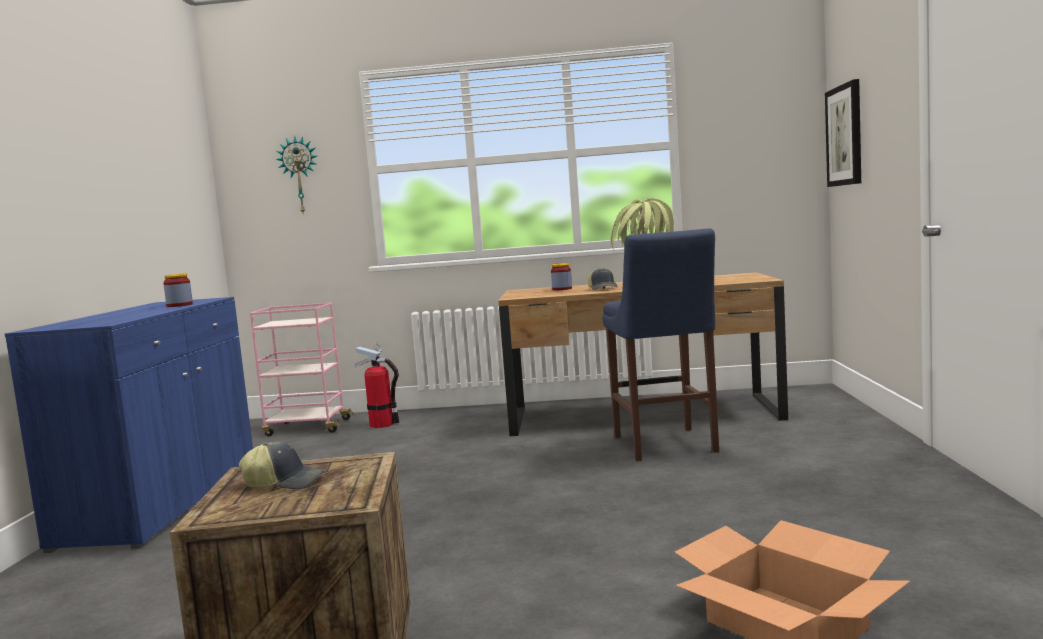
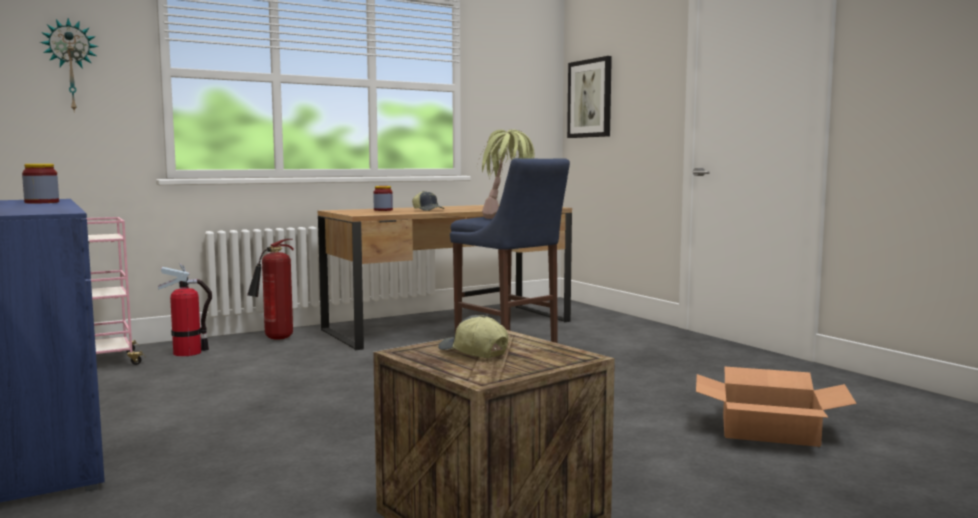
camera: 35 degrees left, 0 degrees up
cap [239,442,325,489] -> cap turned 105 degrees counterclockwise [438,315,508,358]
none -> fire extinguisher [247,239,294,340]

